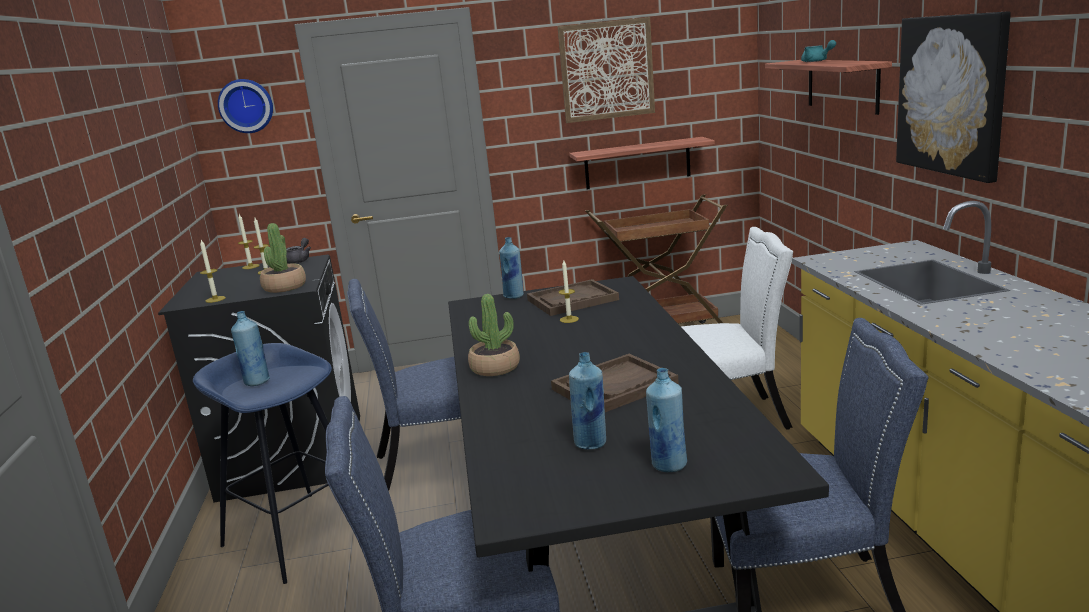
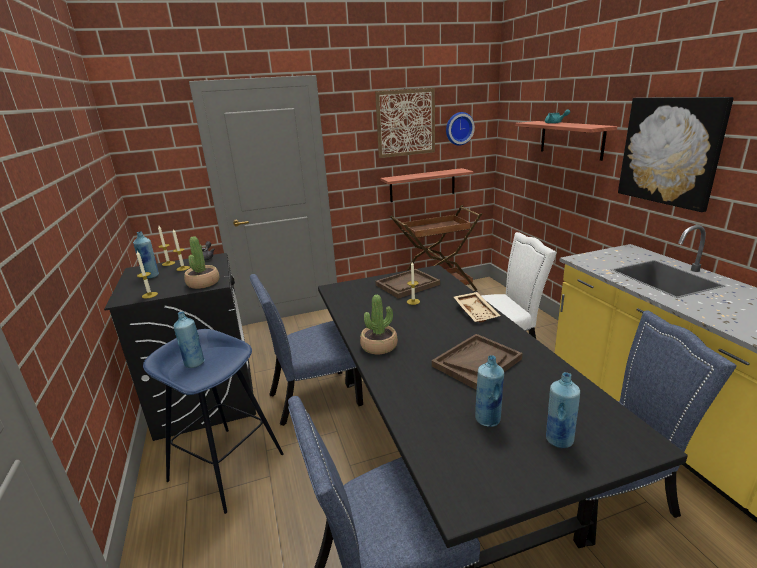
camera: 10 degrees left, 5 degrees up
wall clock [218,79,273,133] -> wall clock moved to [446,112,475,146]
blue bottle [499,237,524,299] -> blue bottle moved to [133,232,159,279]
none -> beige tray [454,292,501,323]

